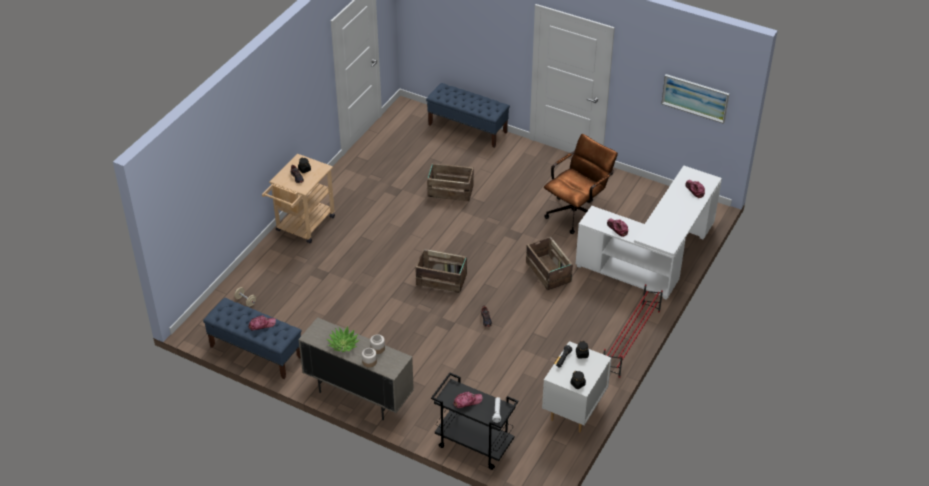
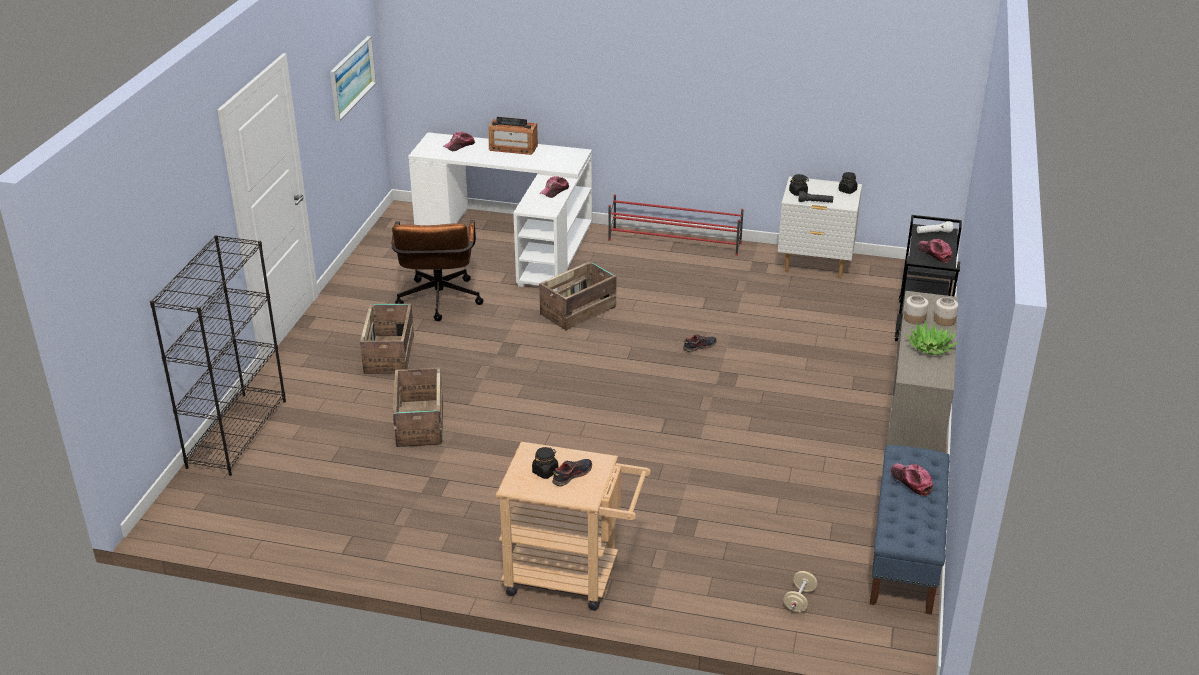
camera: 105 degrees left, 10 degrees down
crate [415,249,467,293] -> crate moved to [360,304,414,374]
blue bench [426,83,510,148] -> black bookcase [150,235,286,476]
brown office chair [544,134,618,234] -> brown office chair turned 120 degrees counterclockwise [391,220,484,321]
none -> radio [488,117,538,155]

